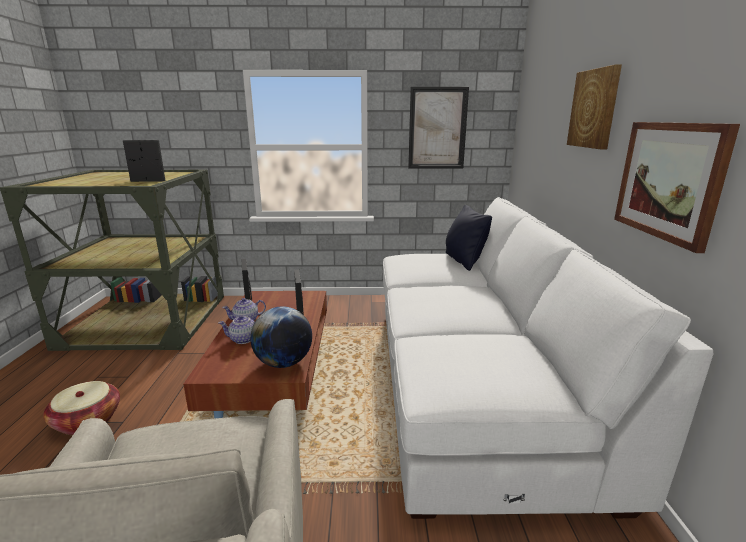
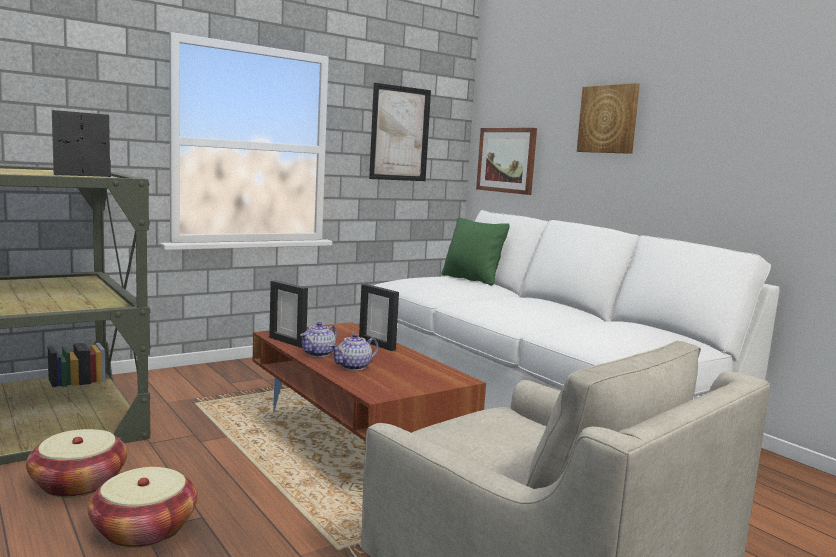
camera: 35 degrees left, 10 degrees down
globe [250,307,312,368] -> none
black pillow [446,205,492,271] -> green pillow [441,217,510,286]
picture [614,122,740,253] -> picture moved to [476,128,537,195]
none -> basket [26,429,127,498]

